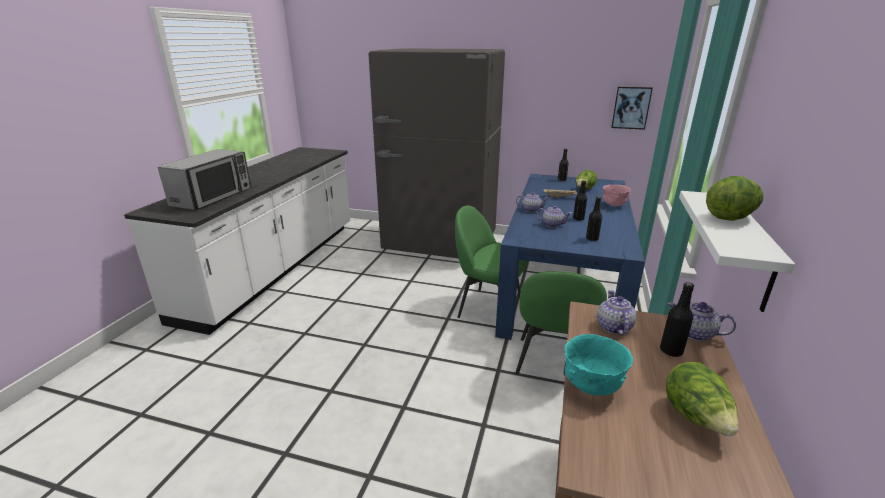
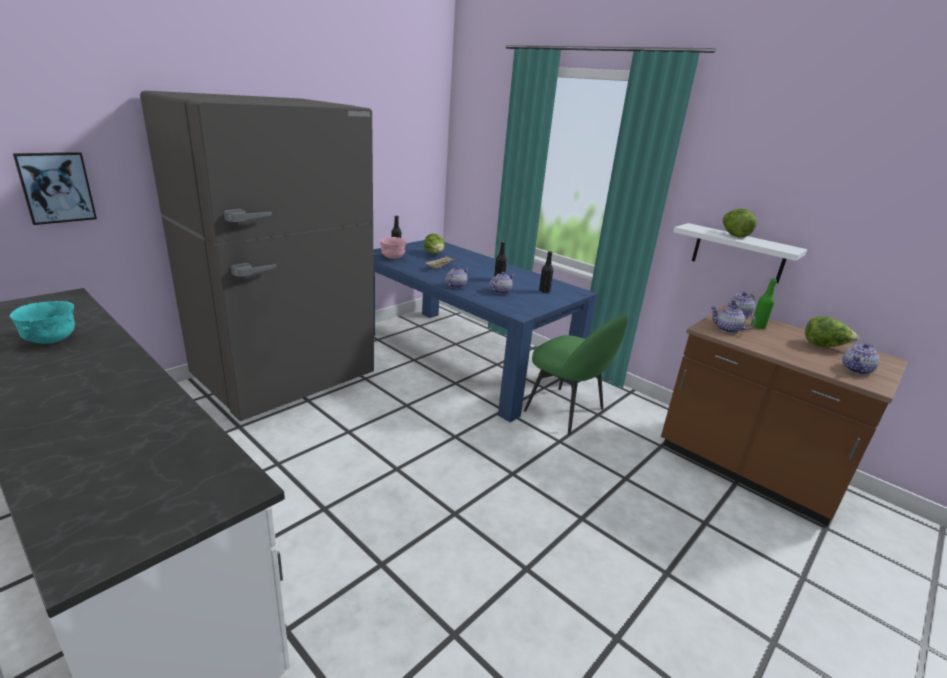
camera: 65 degrees left, 0 degrees up
microwave [158,149,251,210] -> none
green chair [455,205,527,318] -> none
turquoise bowl [565,334,633,396] -> turquoise bowl moved to [9,301,75,344]
pink bowl [602,185,631,206] -> pink bowl moved to [380,237,407,259]
picture [611,87,653,130] -> picture moved to [13,152,97,225]
black bottle [660,282,694,357] -> green bottle [751,278,777,329]
none -> teapot [842,344,880,375]

